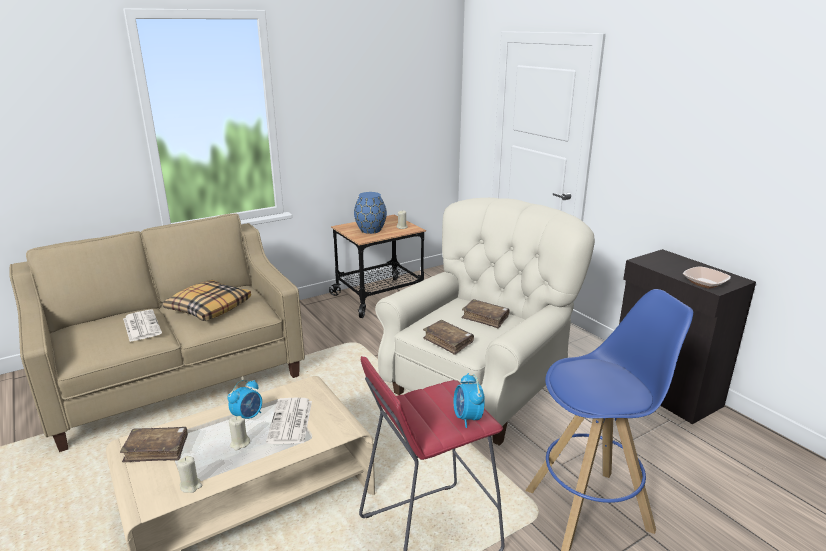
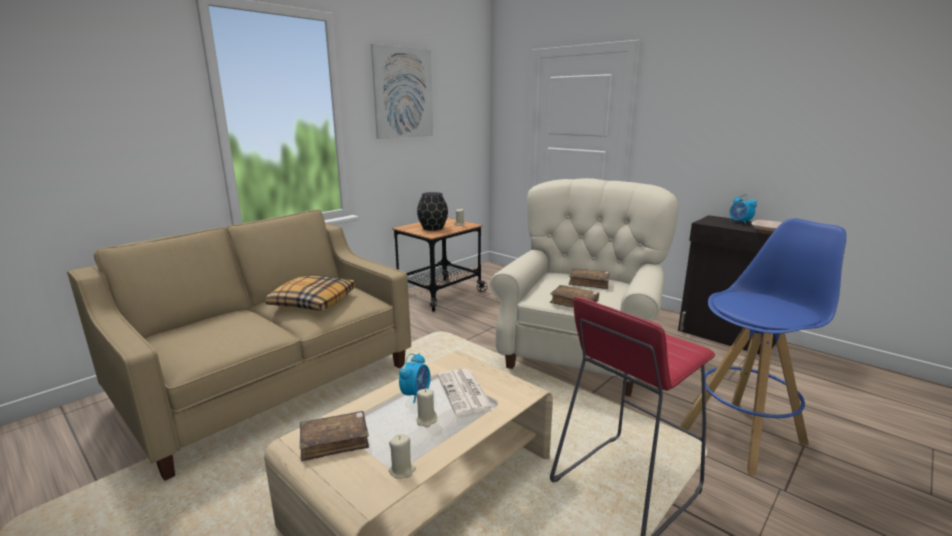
camera: 15 degrees left, 5 degrees down
newspaper [123,310,162,342] -> none
blue vase [354,192,387,234] -> black vase [417,192,448,231]
alarm clock [454,373,485,428] -> alarm clock moved to [730,194,757,225]
none -> picture [371,44,433,139]

